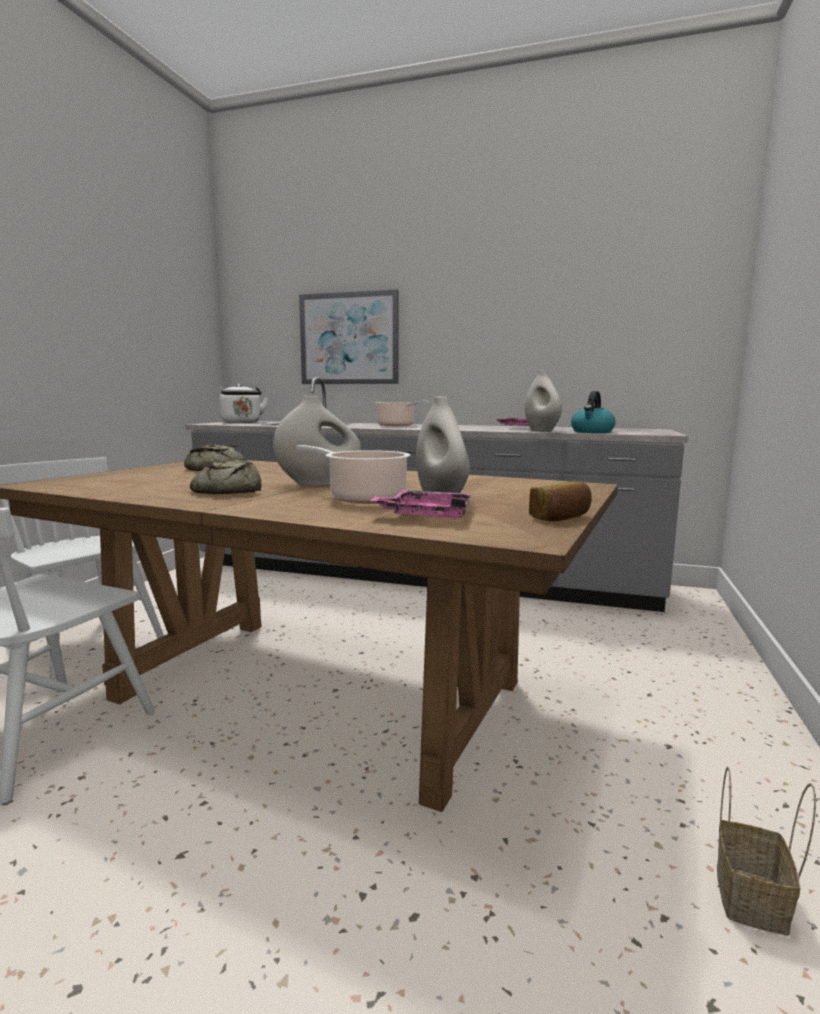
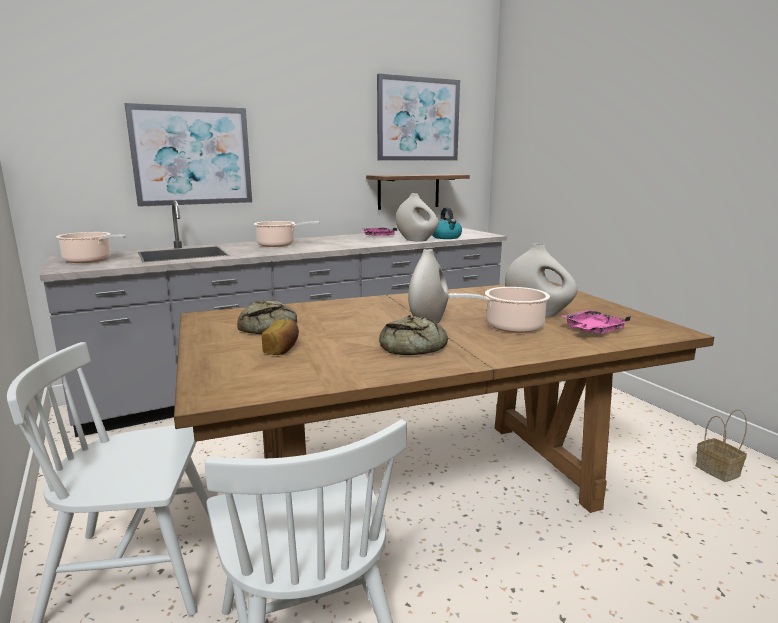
camera: 45 degrees left, 5 degrees up
white kettle [219,384,268,423] -> cooking pot [56,232,126,263]
bread [529,481,592,521] -> bread moved to [262,319,299,355]
none -> shelf [366,174,470,210]
none -> picture [377,74,460,161]

